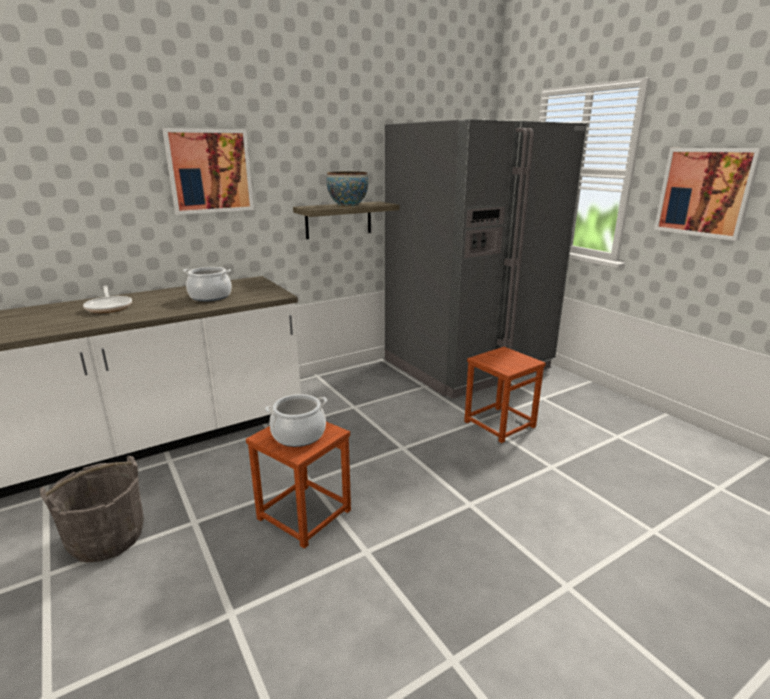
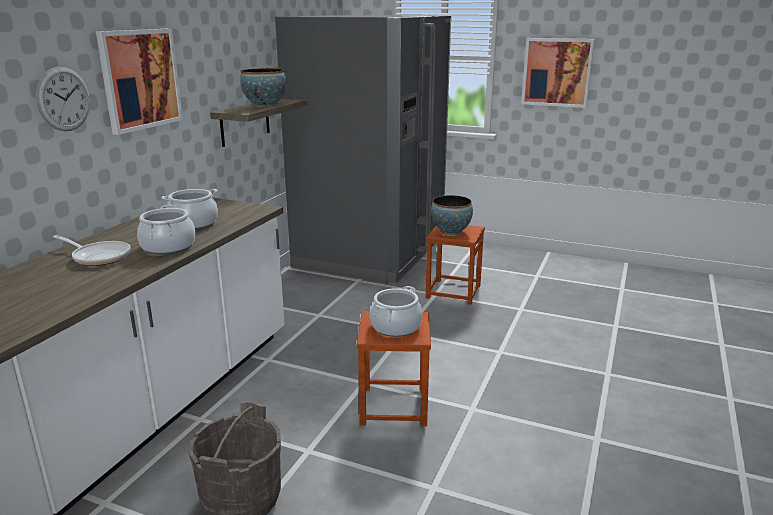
camera: 35 degrees left, 0 degrees up
none -> wall clock [36,67,90,131]
none -> cooking pot [137,205,195,255]
none -> bowl [431,195,473,235]

